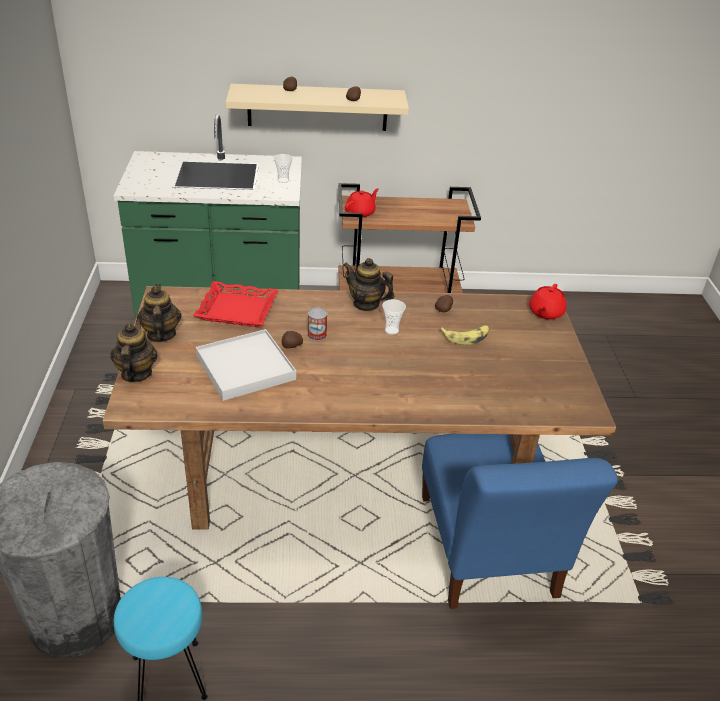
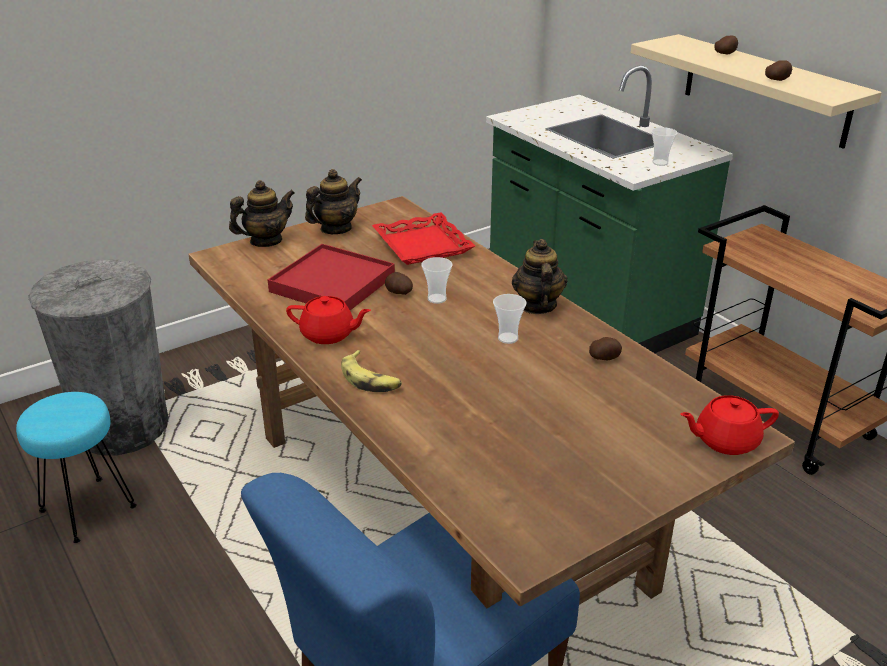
camera: 60 degrees right, 5 degrees down
white tray [196,329,296,401] -> red tray [268,244,395,310]
can [307,307,328,341] -> cup [421,257,452,304]
red teapot [345,188,379,217] -> red teapot moved to [286,296,371,344]
banana [440,325,489,345] -> banana moved to [341,350,402,392]

